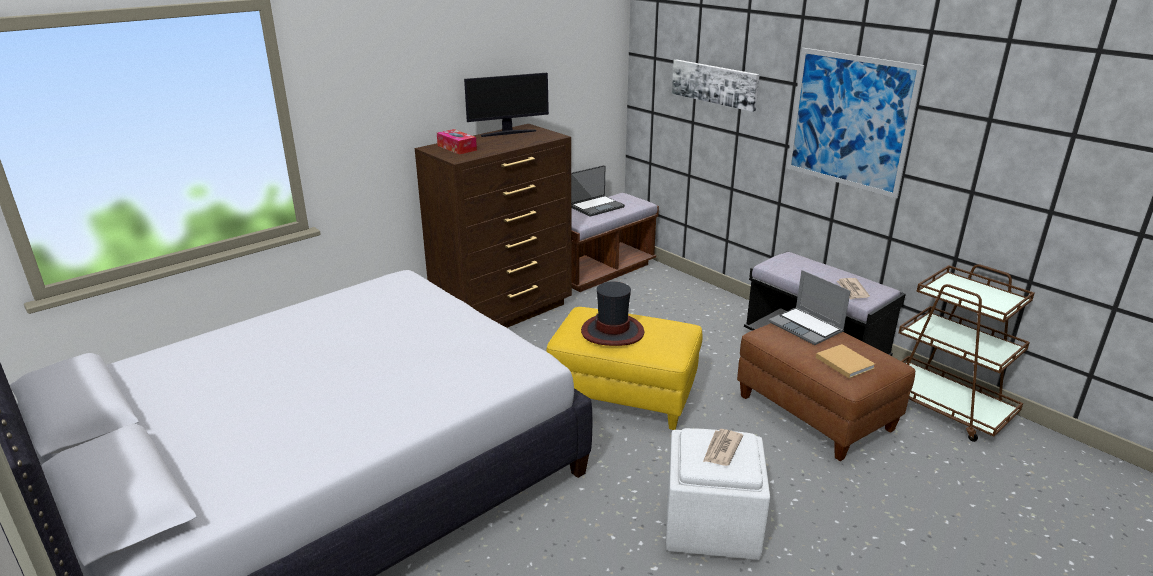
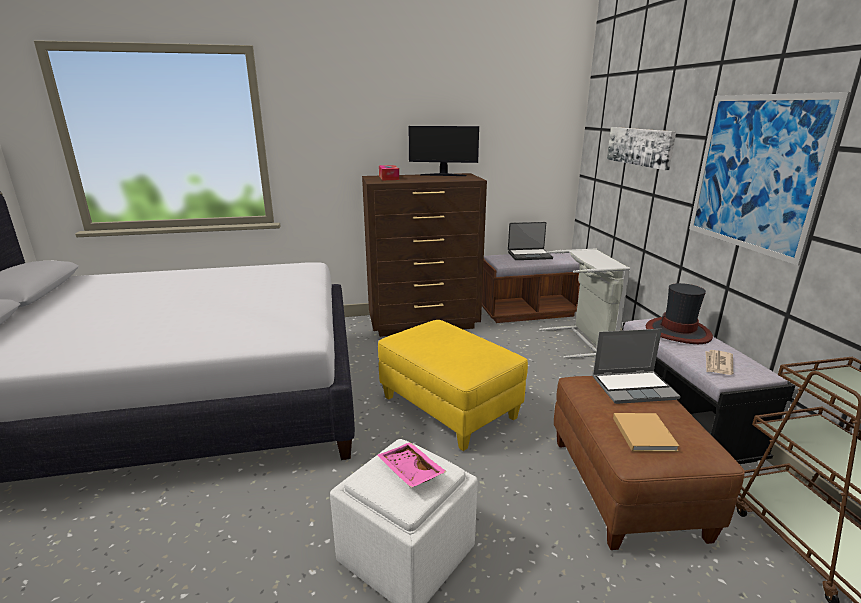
camera: 30 degrees right, 5 degrees down
hat [581,282,644,346] -> hat moved to [646,283,713,344]
newspaper [703,429,743,466] -> pink tray [378,442,447,488]
laptop [769,270,851,345] -> laptop turned 90 degrees counterclockwise [592,329,681,404]
none -> grey laundry basket [539,249,630,358]

